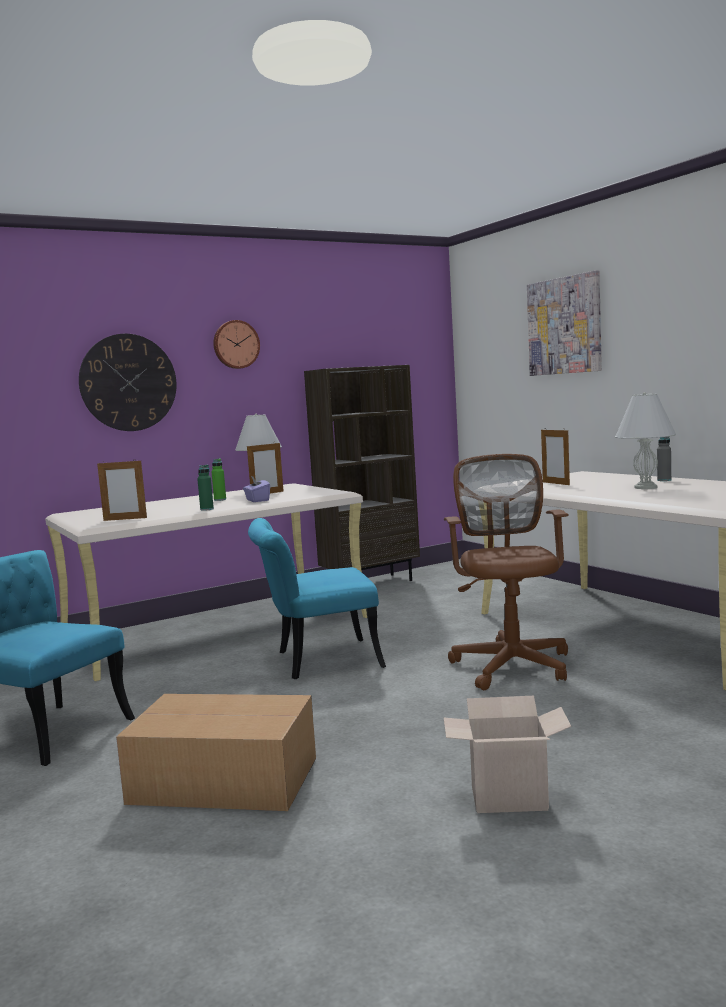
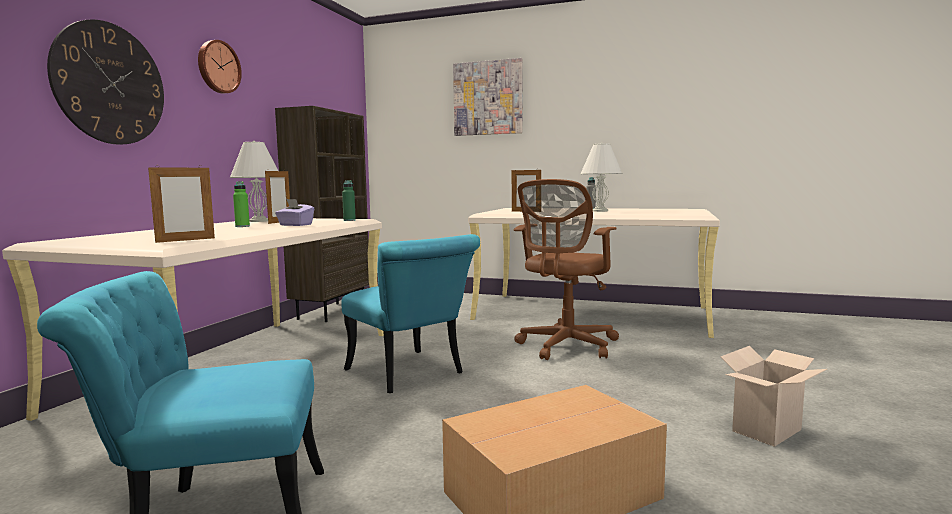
camera: 40 degrees left, 0 degrees up
green bottle [197,465,214,511] -> green bottle moved to [342,180,356,221]
turquoise chair [248,518,386,679] -> turquoise chair turned 75 degrees counterclockwise [341,234,480,393]
brown office chair [444,454,568,690] -> brown office chair turned 105 degrees counterclockwise [513,179,619,360]

